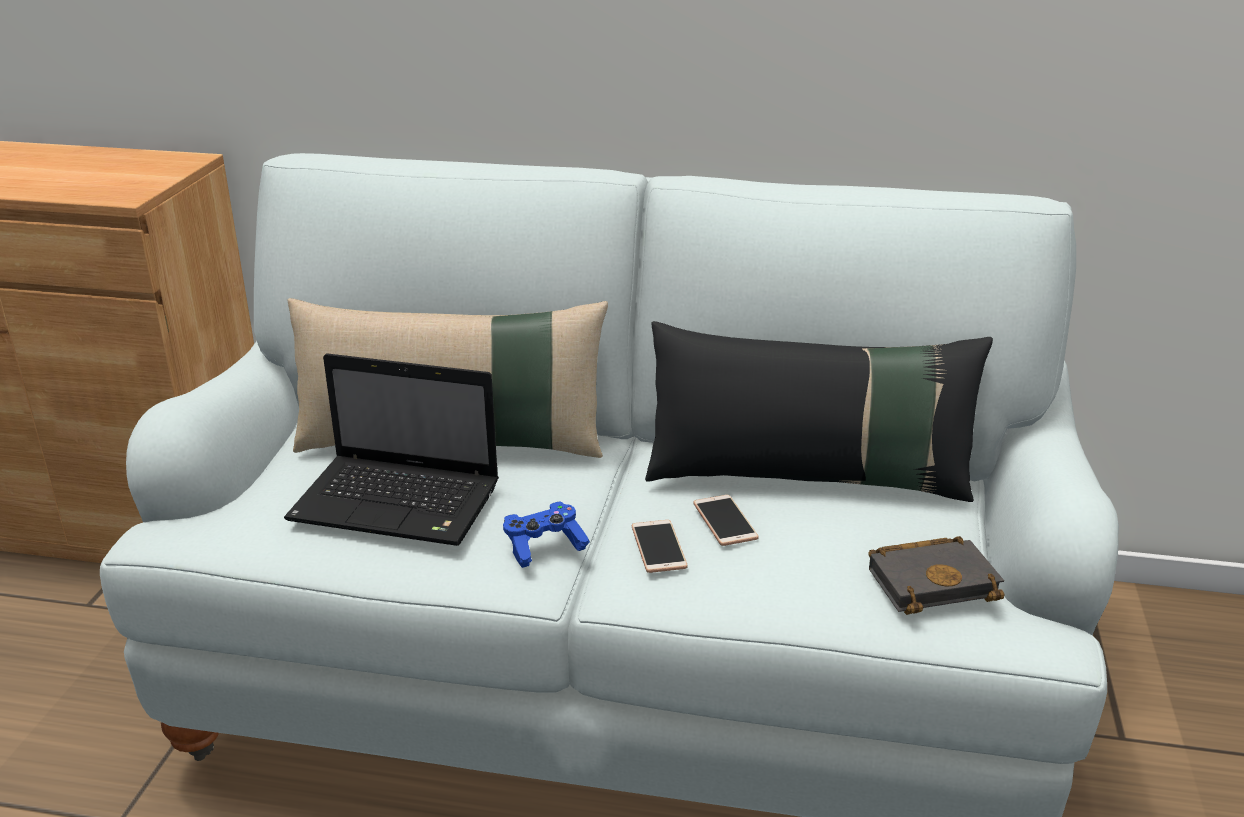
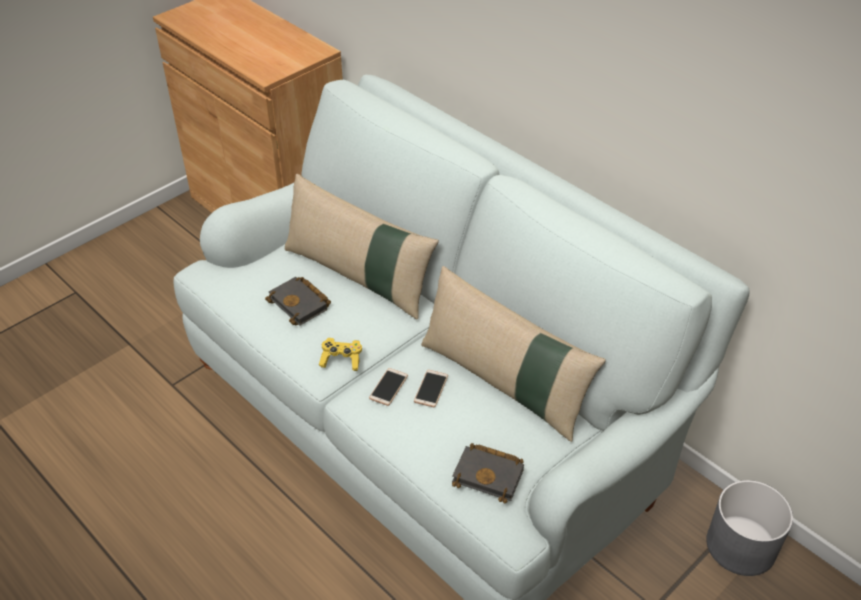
camera: 35 degrees right, 15 degrees up
laptop [284,353,499,546] -> black book [265,277,331,325]
blue game controller [503,502,590,568] -> yellow game controller [319,338,362,371]
black pillow [645,321,993,502] -> beige pillow [421,266,606,442]
none -> grey planter [706,480,793,576]

